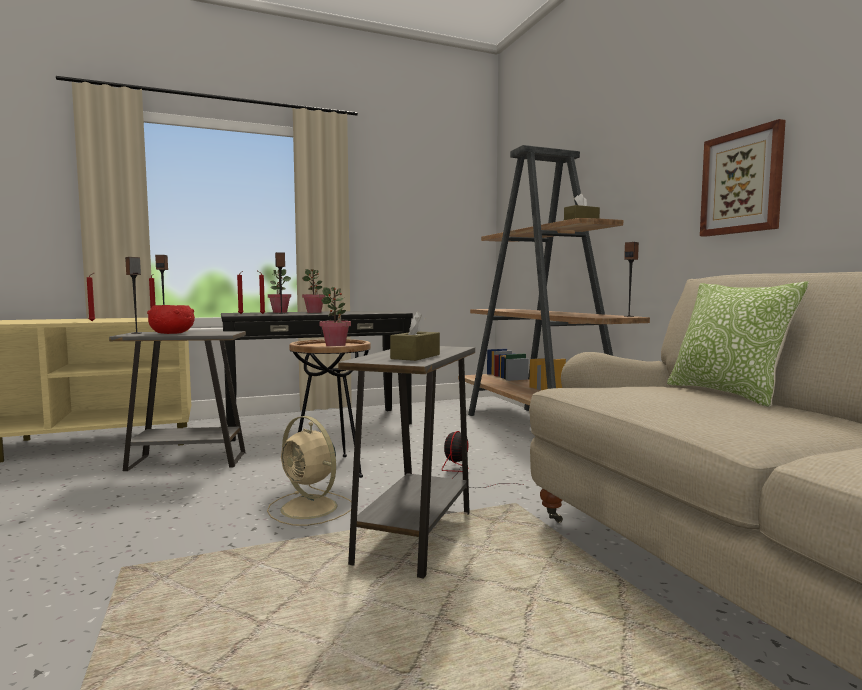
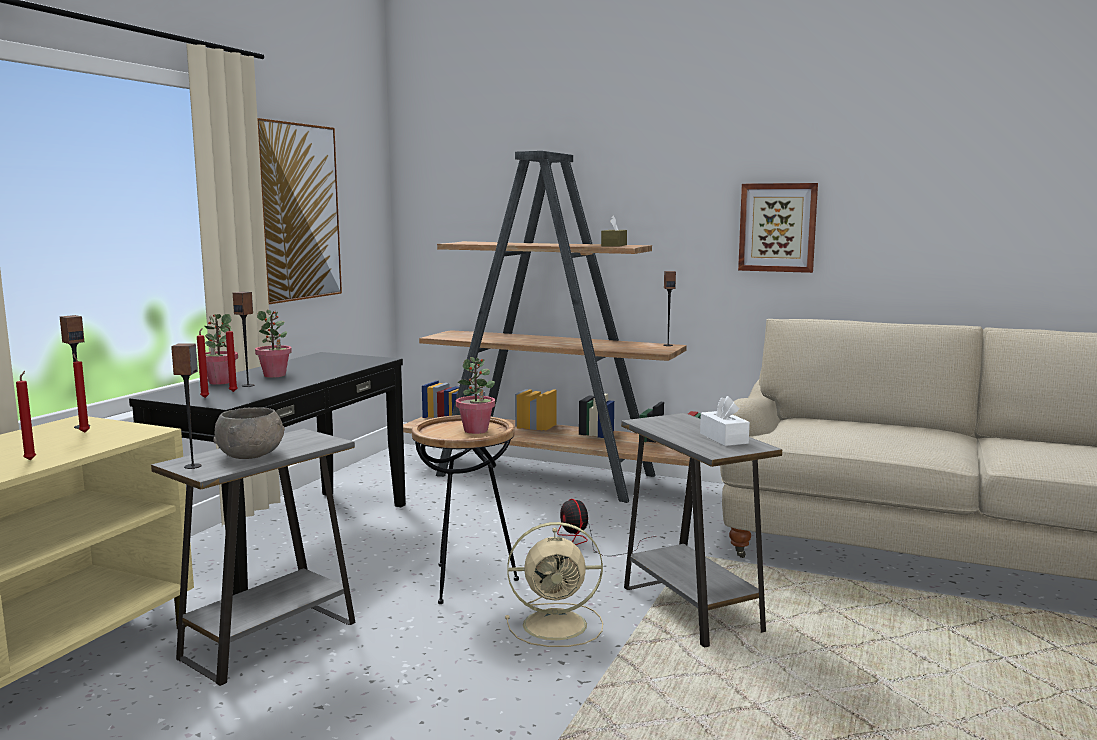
camera: 45 degrees left, 5 degrees up
red bowl [147,305,195,334] -> grey bowl [213,407,285,459]
brown tissue box [390,311,440,361] -> white tissue box [700,396,750,446]
pillow [667,281,809,407] -> none
none -> picture [257,118,342,304]

